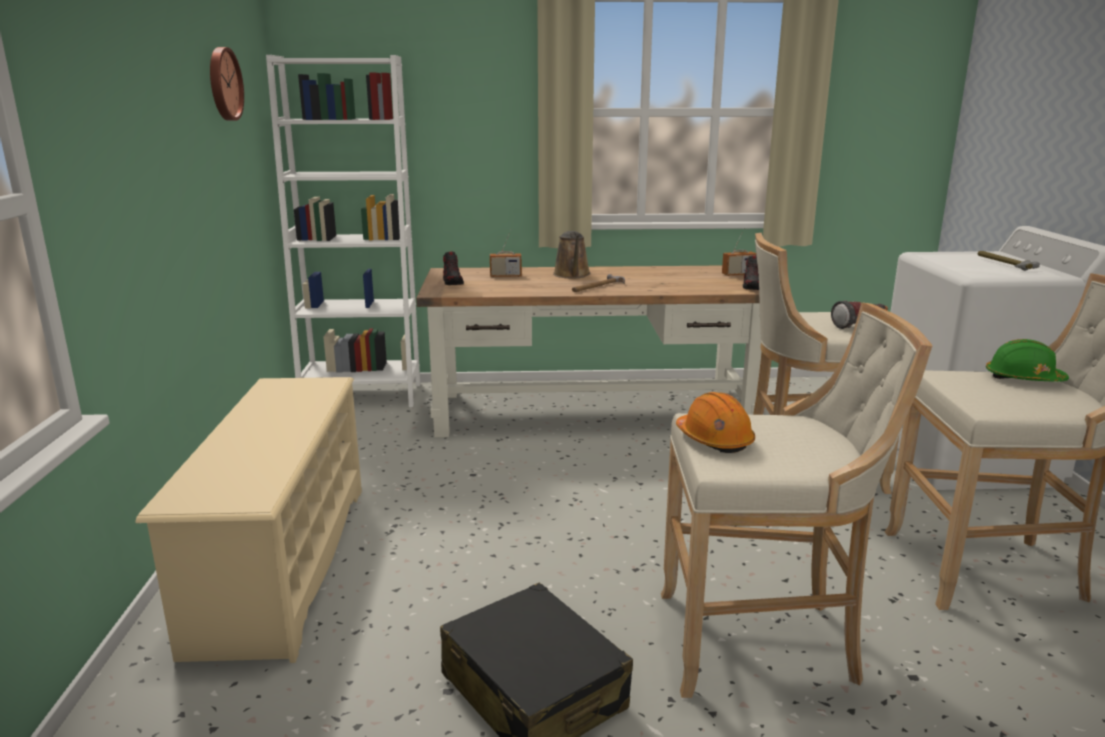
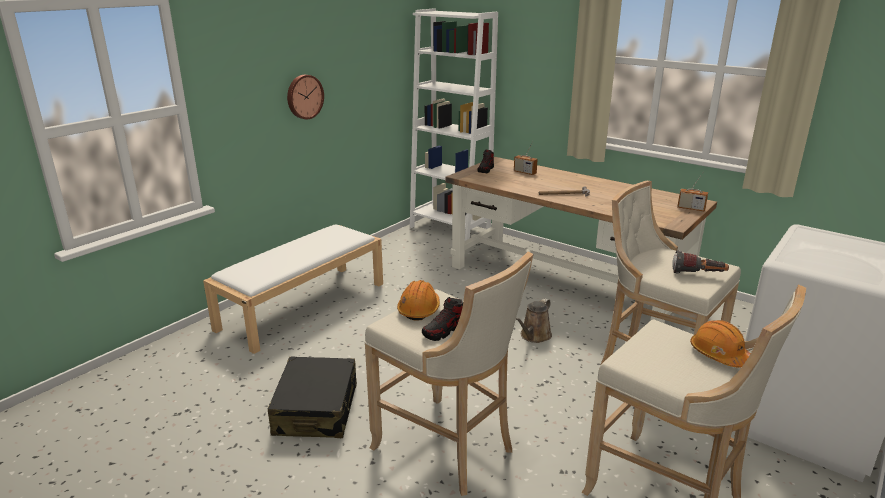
camera: 40 degrees right, 5 degrees up
beige shoe rack [135,377,362,663] -> white bench [203,225,383,354]
wall clock [210,47,244,121] -> wall clock moved to [287,75,324,119]
brown watering can [553,231,591,278] -> brown watering can moved to [516,298,552,343]
shoe [743,255,759,290] -> shoe moved to [422,297,463,341]
hammer [977,251,1040,271] -> none
green hard hat [986,339,1069,382] -> orange hard hat [690,320,751,368]

